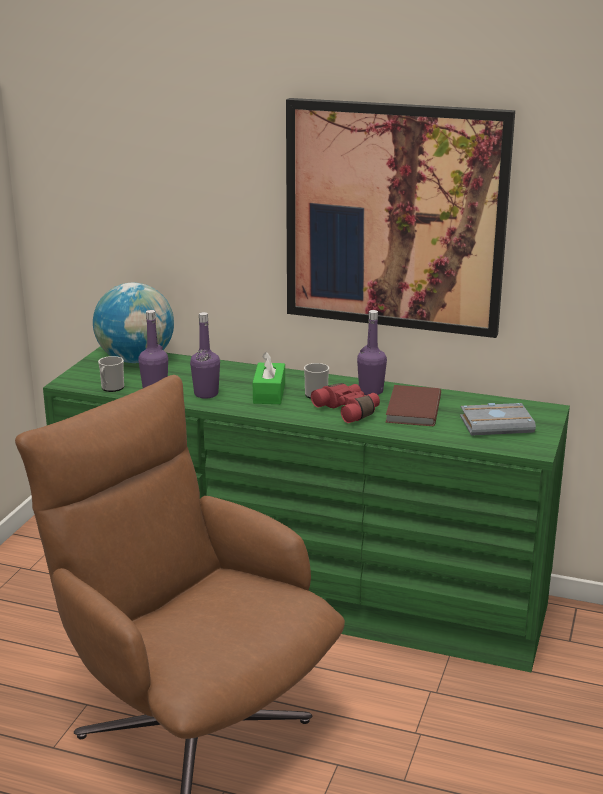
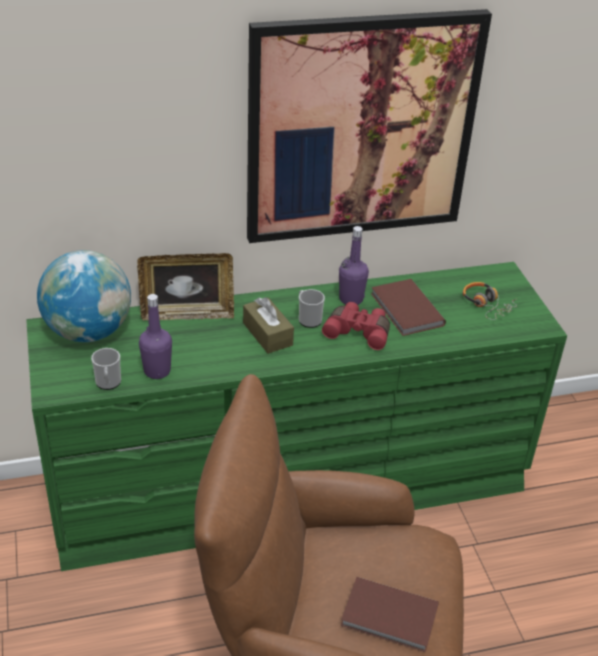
camera: 35 degrees left, 15 degrees up
purple bottle [190,312,220,399] -> none
green tissue box [253,352,285,404] -> brown tissue box [243,297,294,354]
grey book [460,403,536,436] -> headphones [463,282,517,320]
none -> picture frame [137,253,234,321]
none -> brown book [341,577,439,652]

